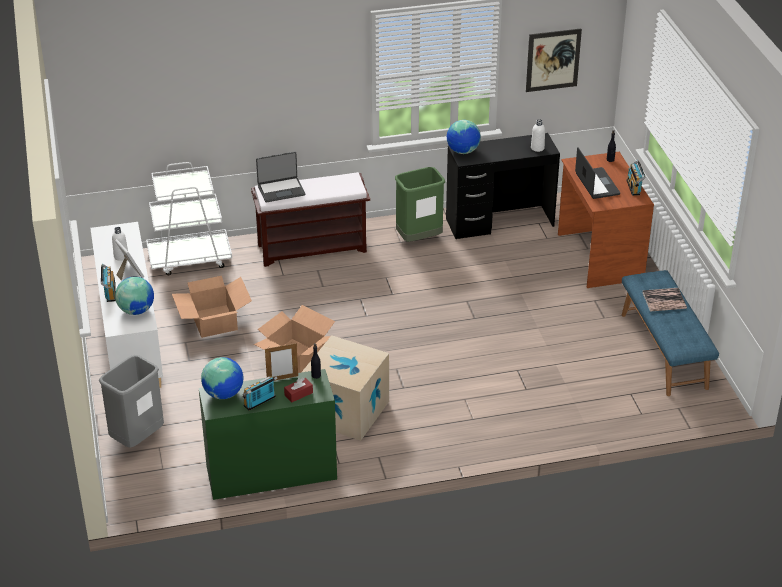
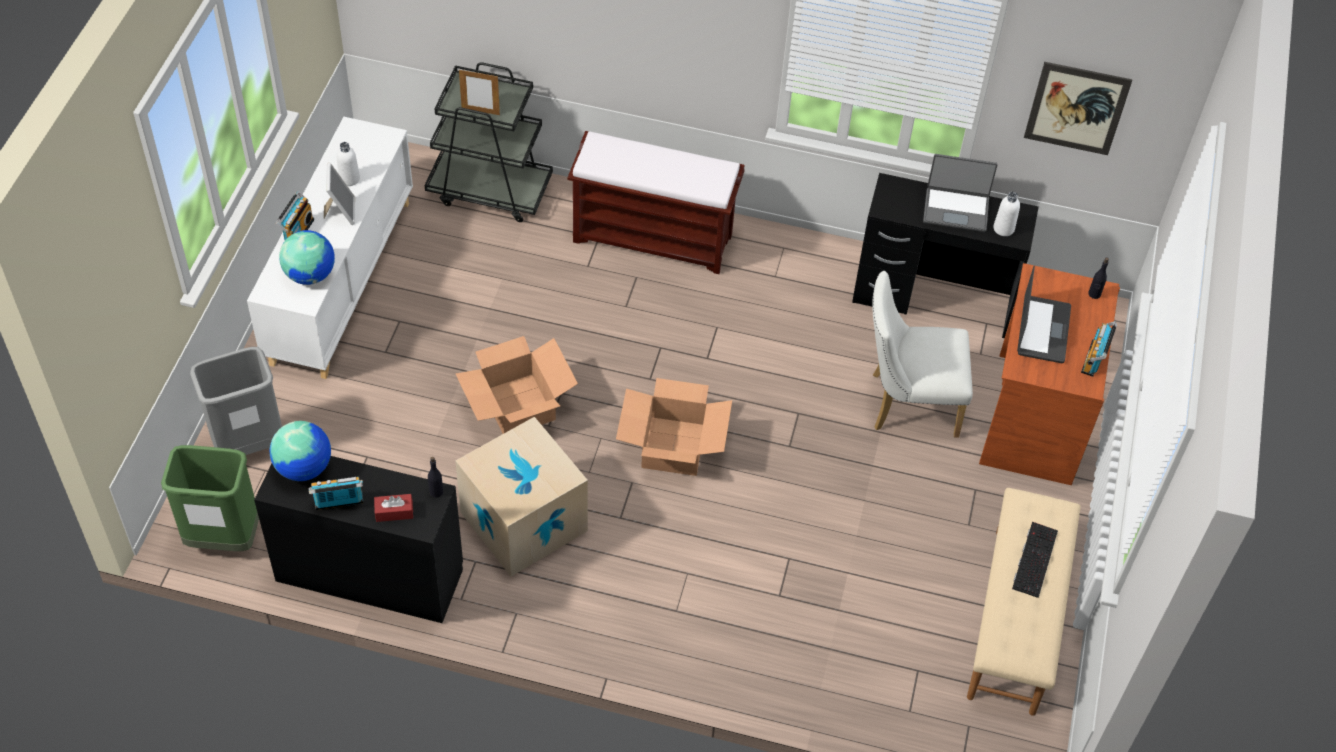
camera: 25 degrees right, 15 degrees up
white cart [146,162,232,275] -> black cart [424,62,553,222]
cardboard box [172,276,252,338] -> cardboard box moved to [616,378,732,476]
green desk [199,369,337,500] -> black desk [254,456,463,623]
laptop [256,151,305,202] -> laptop moved to [923,154,998,232]
picture frame [265,343,298,381] -> picture frame moved to [459,70,500,115]
green trash can [395,167,445,242] -> green trash can moved to [161,445,259,551]
globe [447,120,481,154] -> none
blue bench [621,270,719,396] -> beige bench [967,488,1081,716]
book [642,288,687,312] -> keyboard [1012,522,1058,598]
none -> white chair [872,271,973,438]

